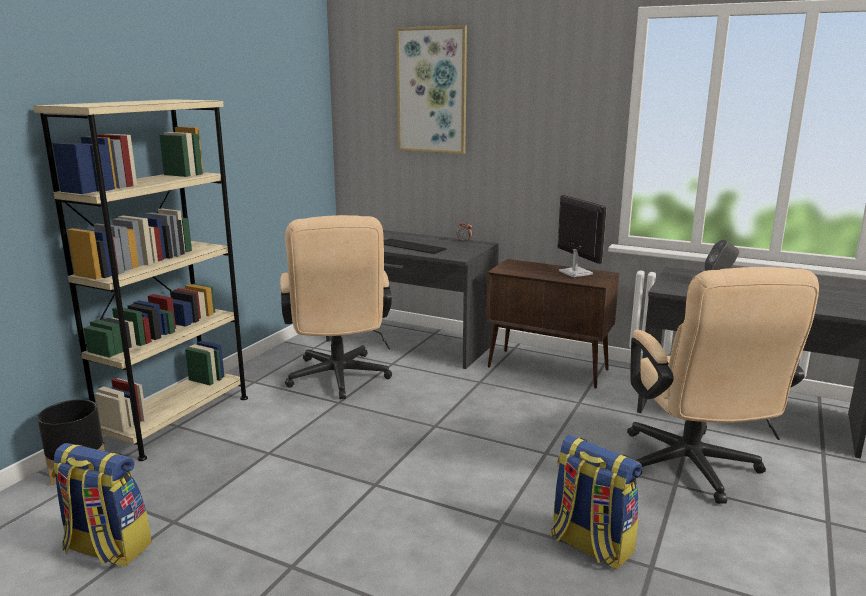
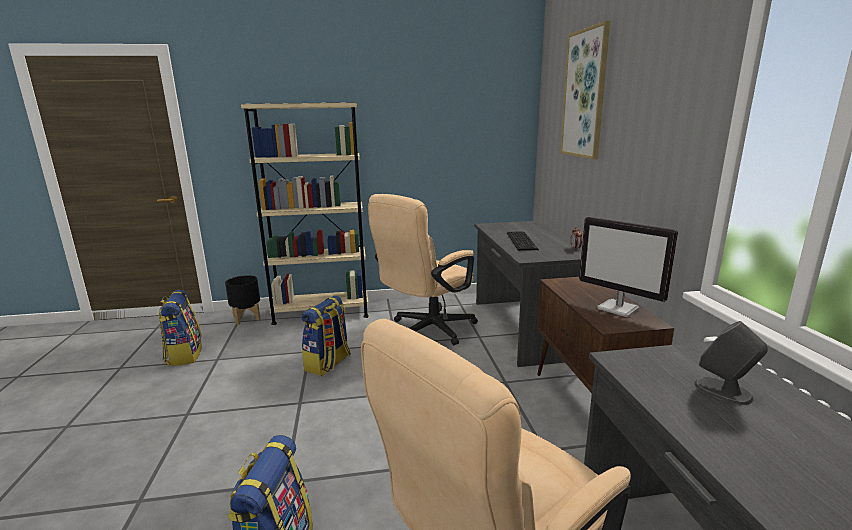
camera: 55 degrees right, 0 degrees up
monitor [558,195,607,277] -> monitor turned 105 degrees clockwise [579,217,678,317]
none -> backpack [301,295,351,376]

